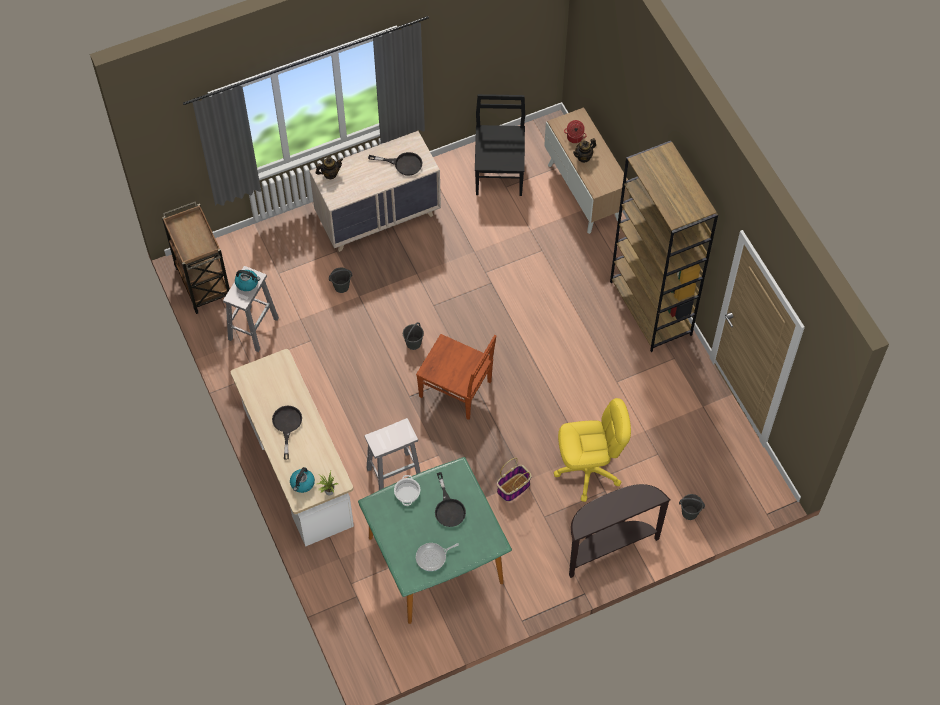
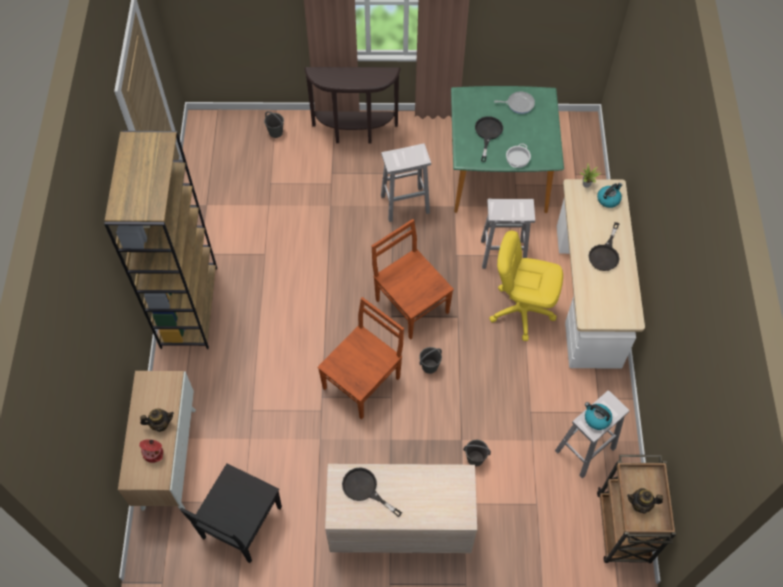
camera: 155 degrees left, 0 degrees up
teapot [315,157,343,179] -> teapot moved to [627,488,663,513]
basket [497,458,532,502] -> white stool [381,143,431,222]
yellow office chair [554,398,631,502] -> yellow office chair moved to [489,231,563,341]
none -> brown chair [318,297,404,420]

